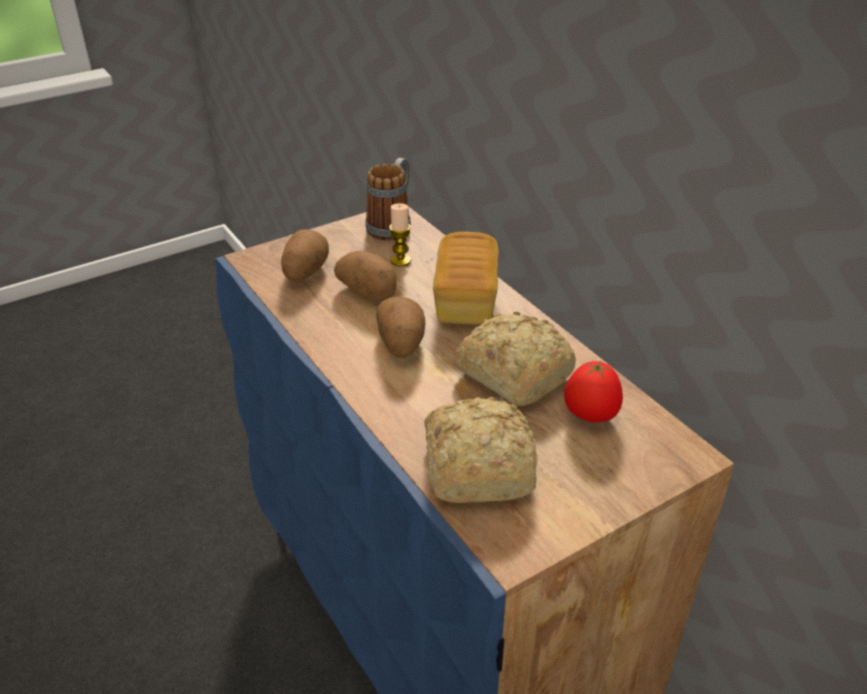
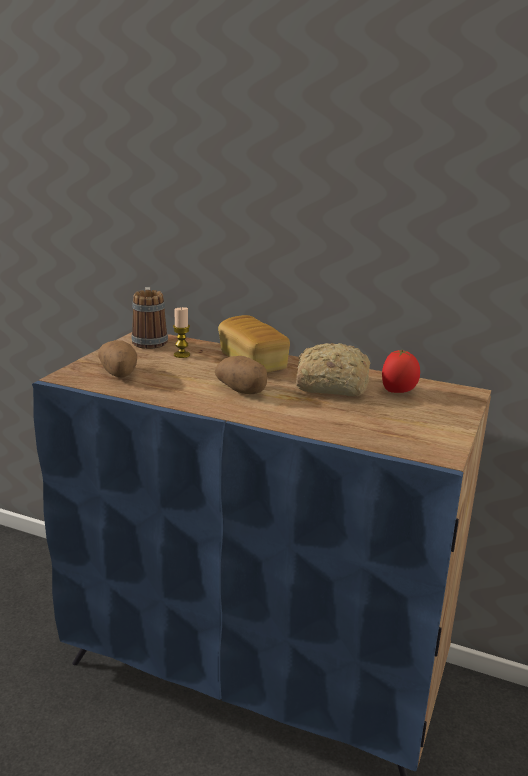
camera: 35 degrees left, 15 degrees down
potato [334,251,396,301] -> none
bread [424,397,538,503] -> none

